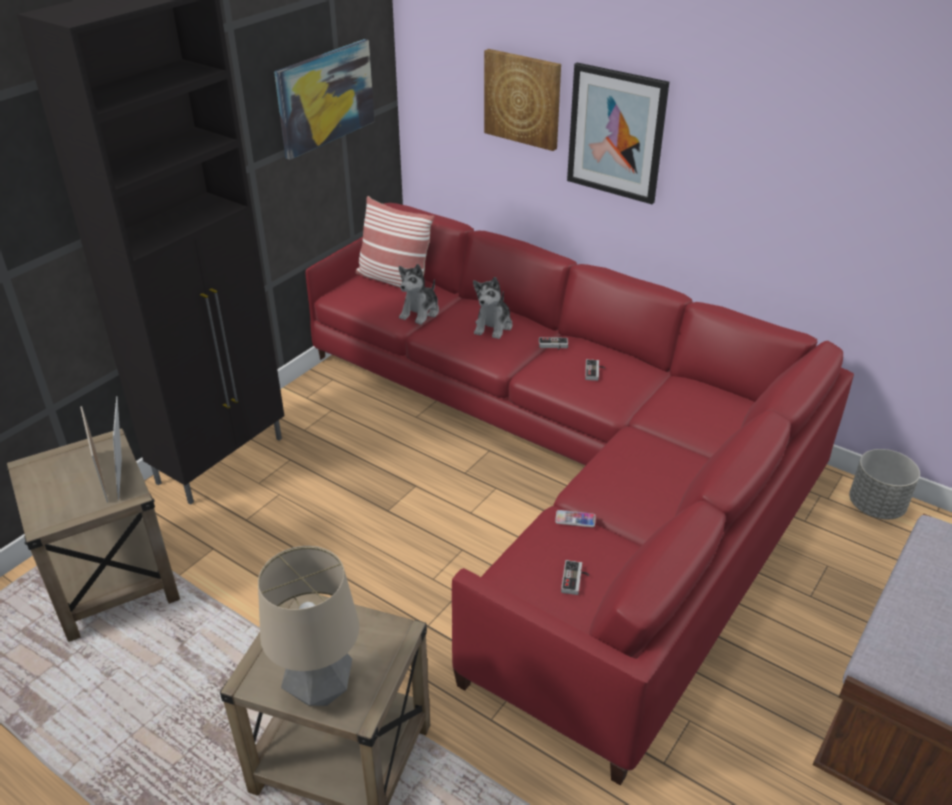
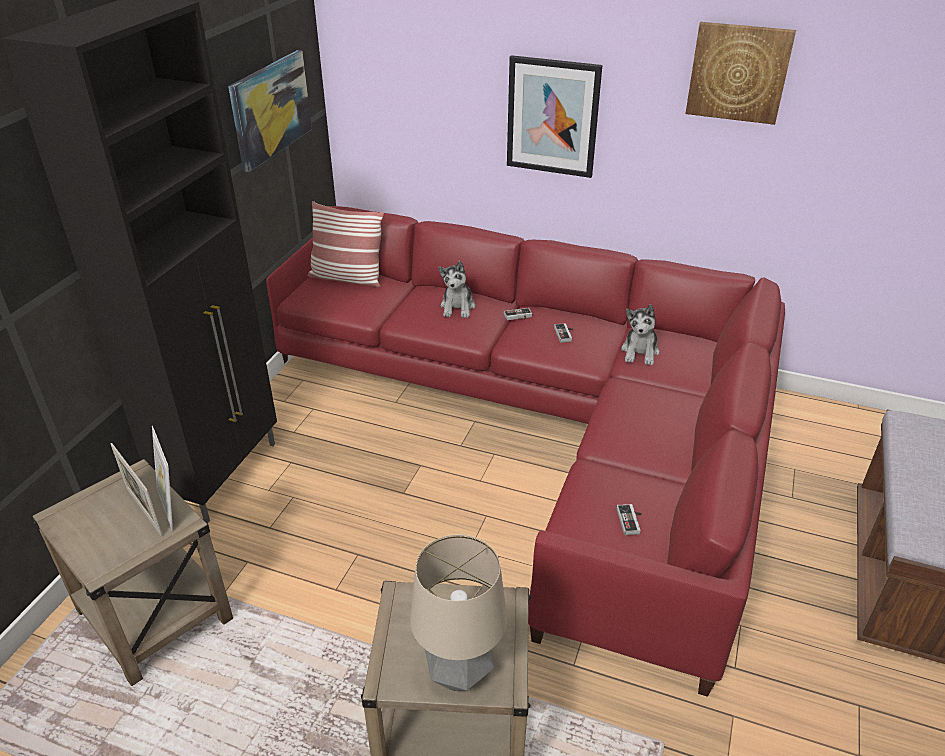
camera: 15 degrees left, 0 degrees up
plush toy [399,264,439,325] -> plush toy moved to [621,304,660,365]
picture [484,49,561,151] -> picture moved to [686,22,796,125]
phone [555,510,596,527] -> none
grey planter [849,449,920,519] -> none

